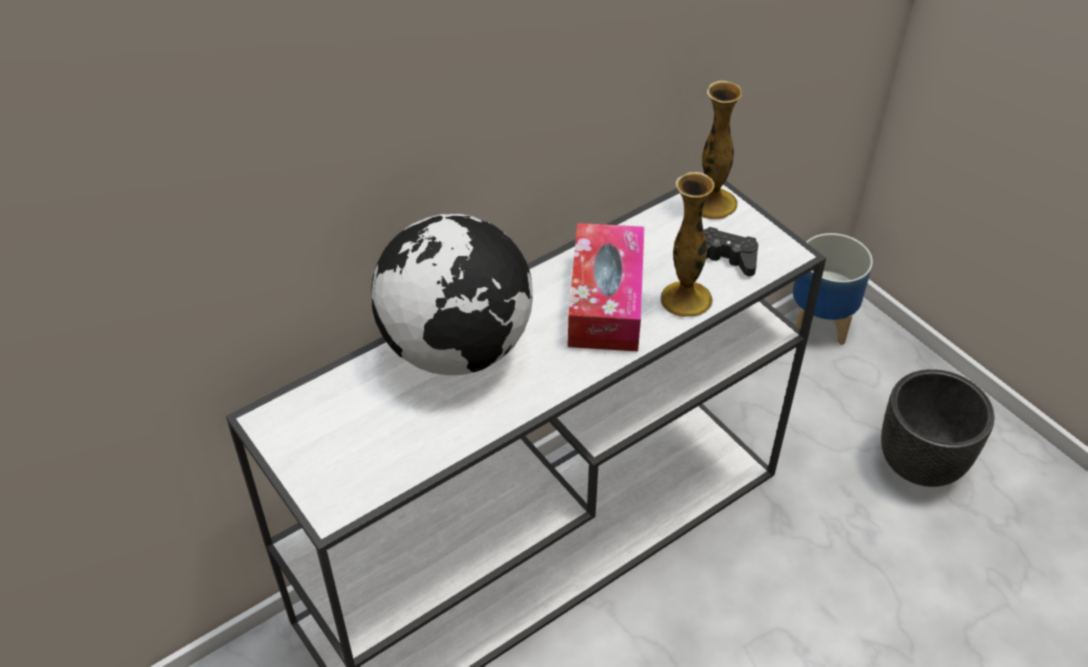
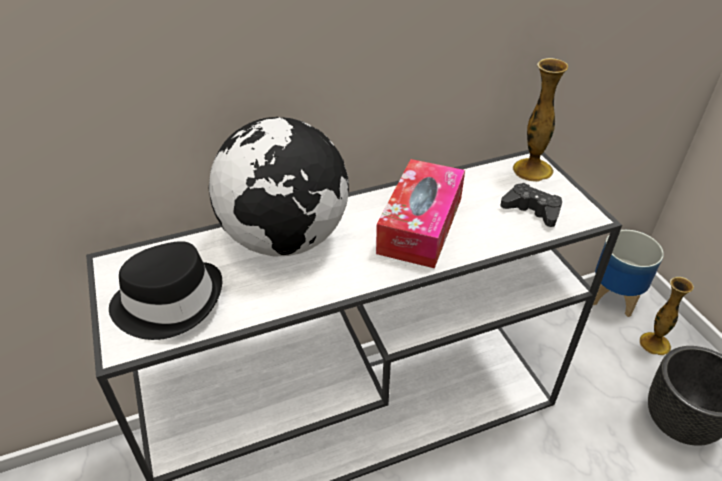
camera: 15 degrees right, 5 degrees down
vase [661,172,715,317] -> vase moved to [639,277,694,355]
none -> black hat [109,241,222,340]

